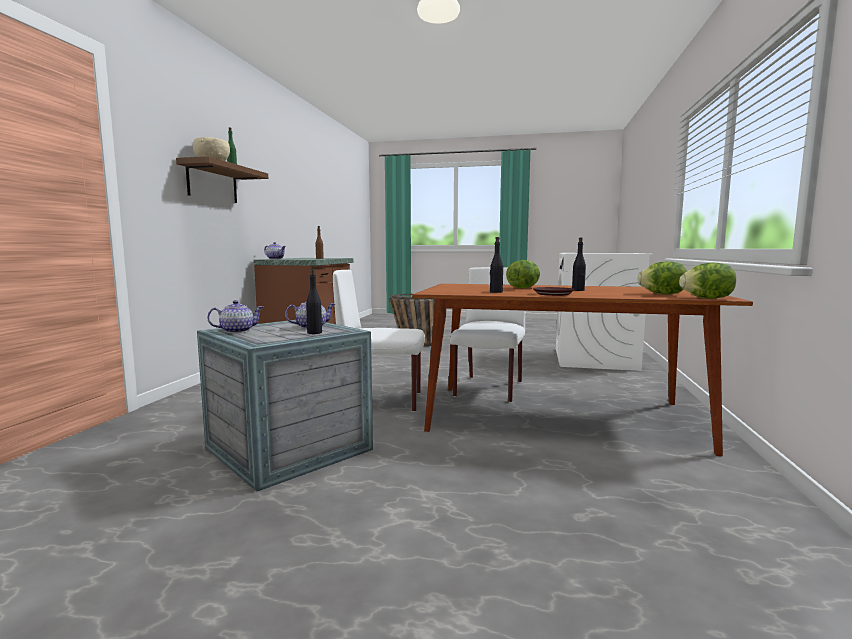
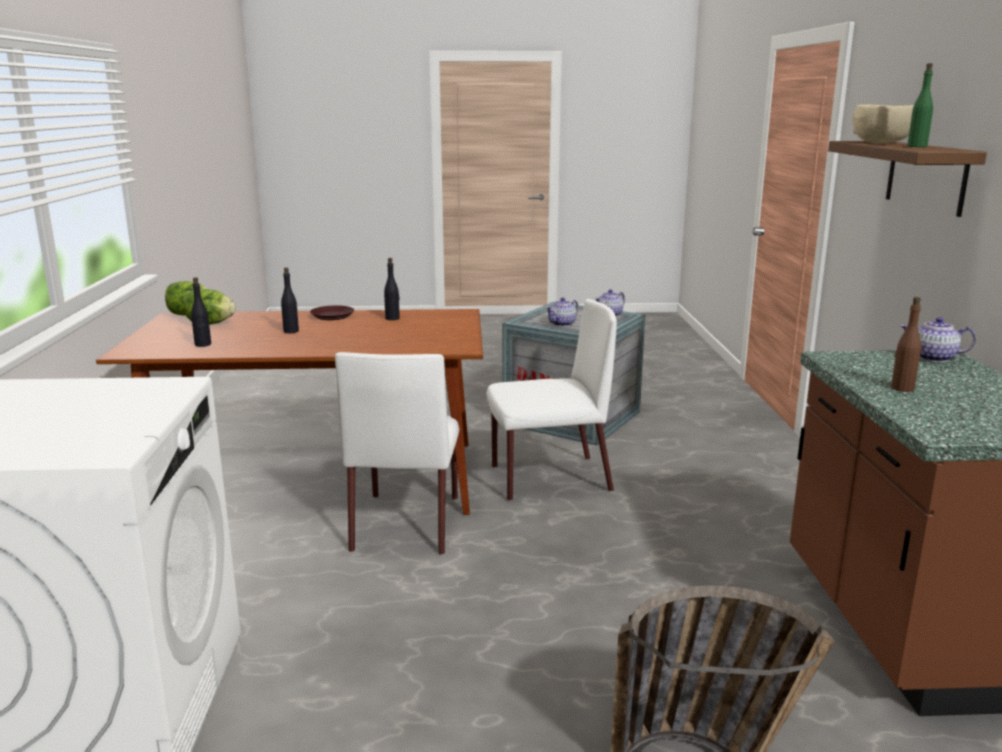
camera: 165 degrees right, 10 degrees up
black bottle [306,269,322,334] -> black bottle moved to [191,277,211,347]
lettuce [506,260,540,289] -> none

